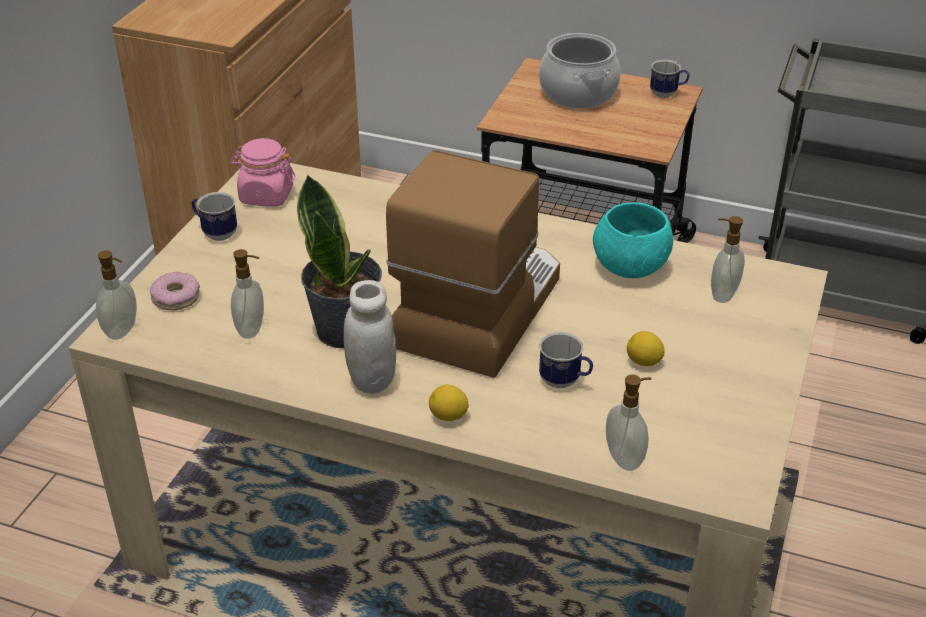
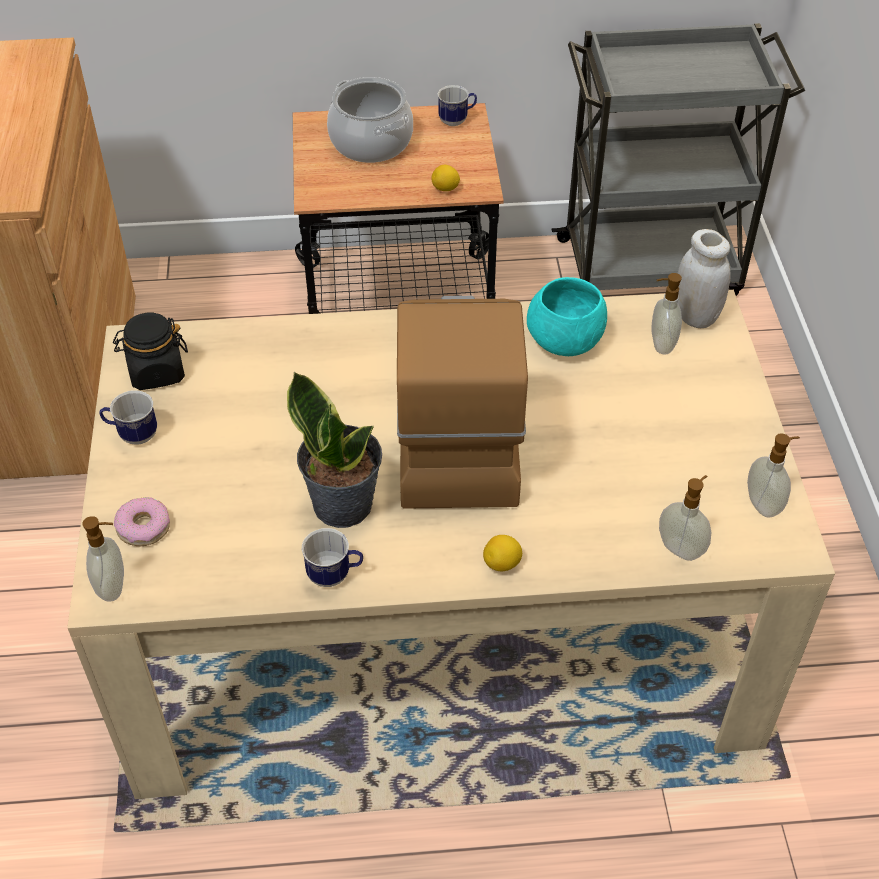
camera: 25 degrees left, 10 degrees up
pink jar [230,138,296,207] -> black jar [113,313,188,390]
soap dispenser [231,249,264,339] -> soap dispenser moved to [747,433,800,518]
white jar [343,280,396,394] -> white jar moved to [678,229,731,328]
mug [539,332,593,388] -> mug moved to [302,528,363,587]
lemon [627,331,664,366] -> lemon moved to [431,165,460,191]

